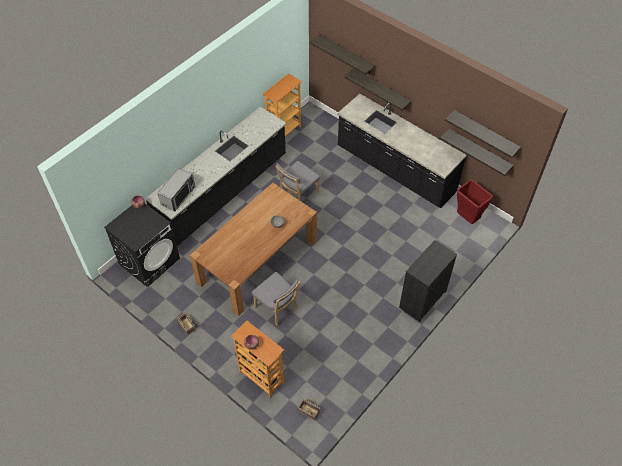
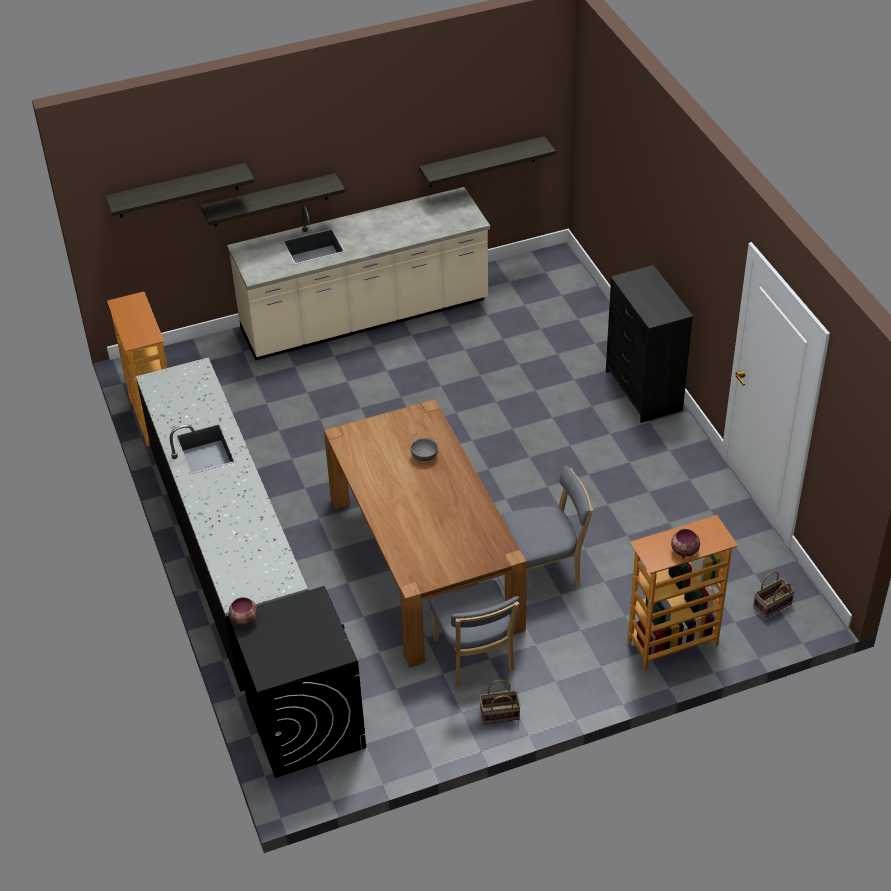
camera: 60 degrees left, 10 degrees down
microwave [158,168,195,211] -> none
grey chair [276,161,320,200] -> grey chair moved to [430,580,520,687]
black counter [337,94,467,208] -> beige counter [227,187,490,361]
shelf [445,110,521,158] -> none
red trash can [457,180,493,224] -> none

